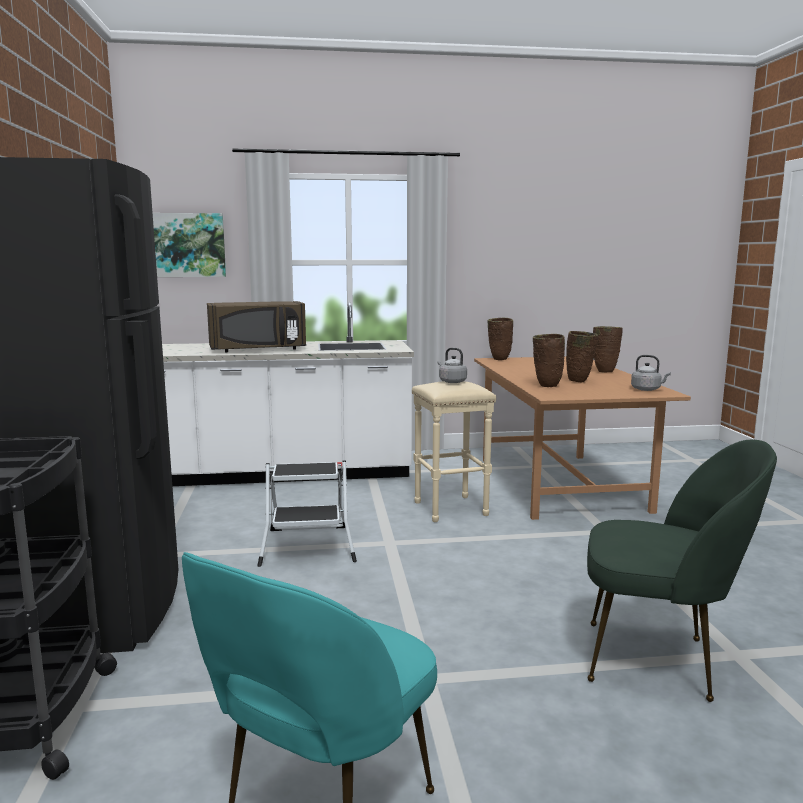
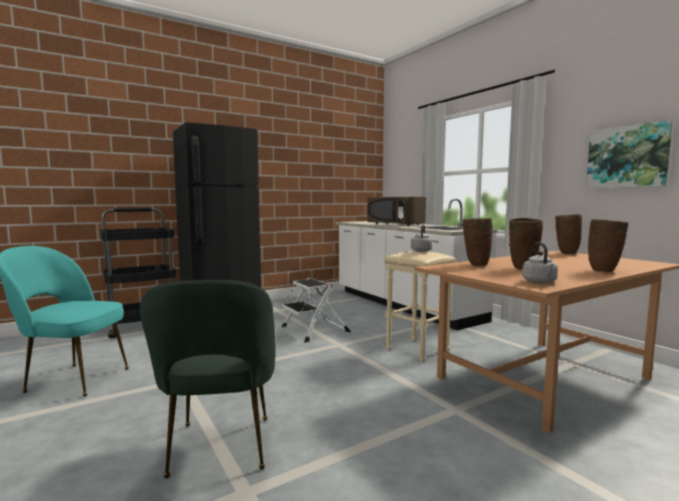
camera: 65 degrees right, 5 degrees down
picture [153,213,226,277] -> picture moved to [586,120,673,188]

